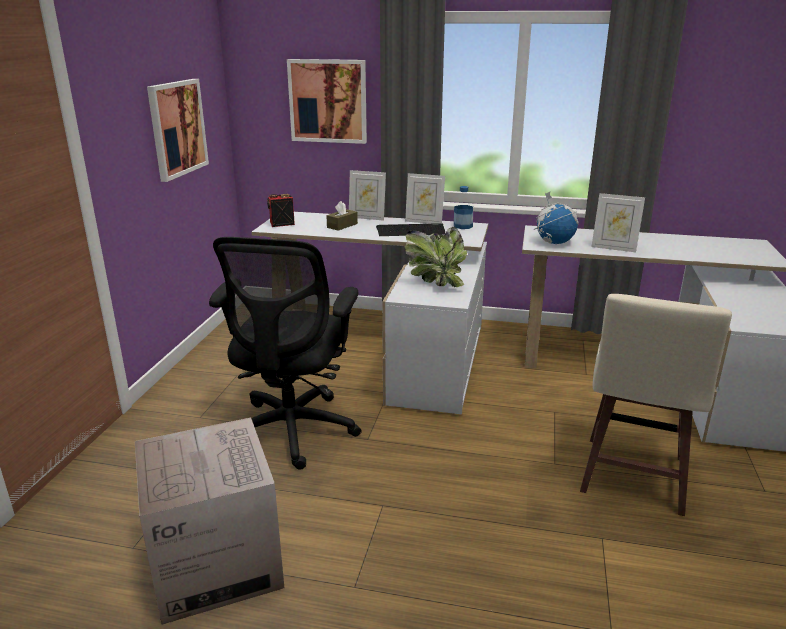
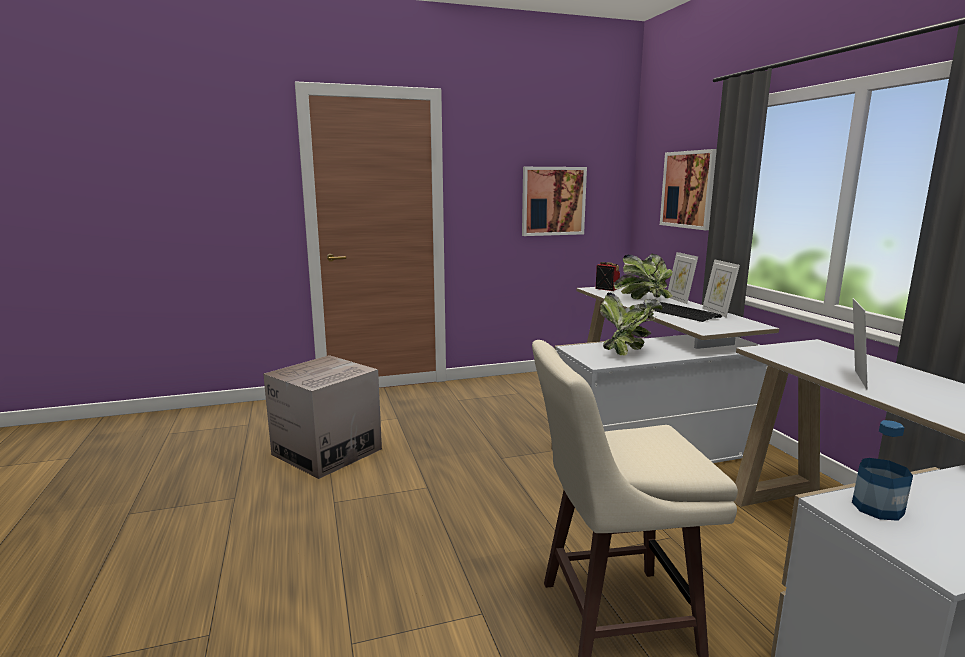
camera: 60 degrees right, 10 degrees down
black office chair [209,237,362,470] -> none
brown tissue box [326,201,358,231] -> potted plant [614,254,673,299]
bottle [454,186,473,229] -> bottle moved to [852,420,913,521]
globe [534,192,579,245] -> none
picture frame [592,193,645,252] -> picture frame turned 150 degrees counterclockwise [853,298,867,389]

